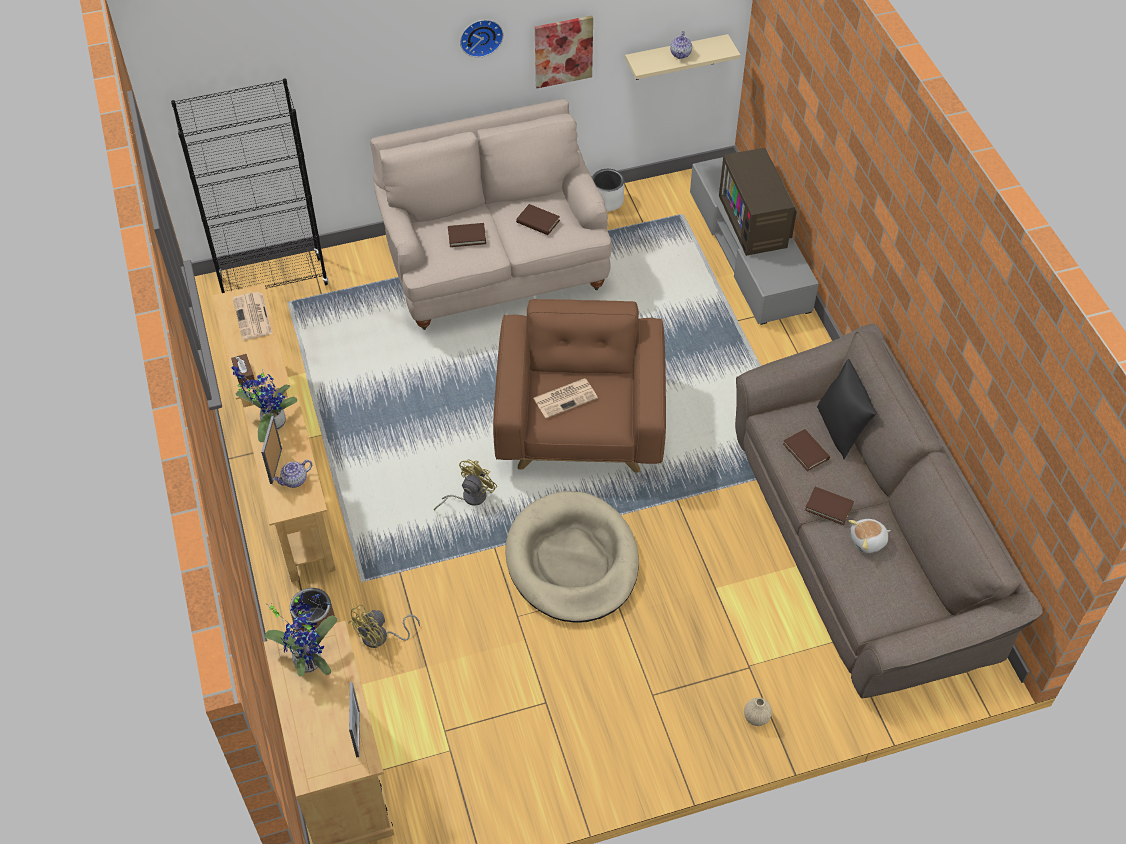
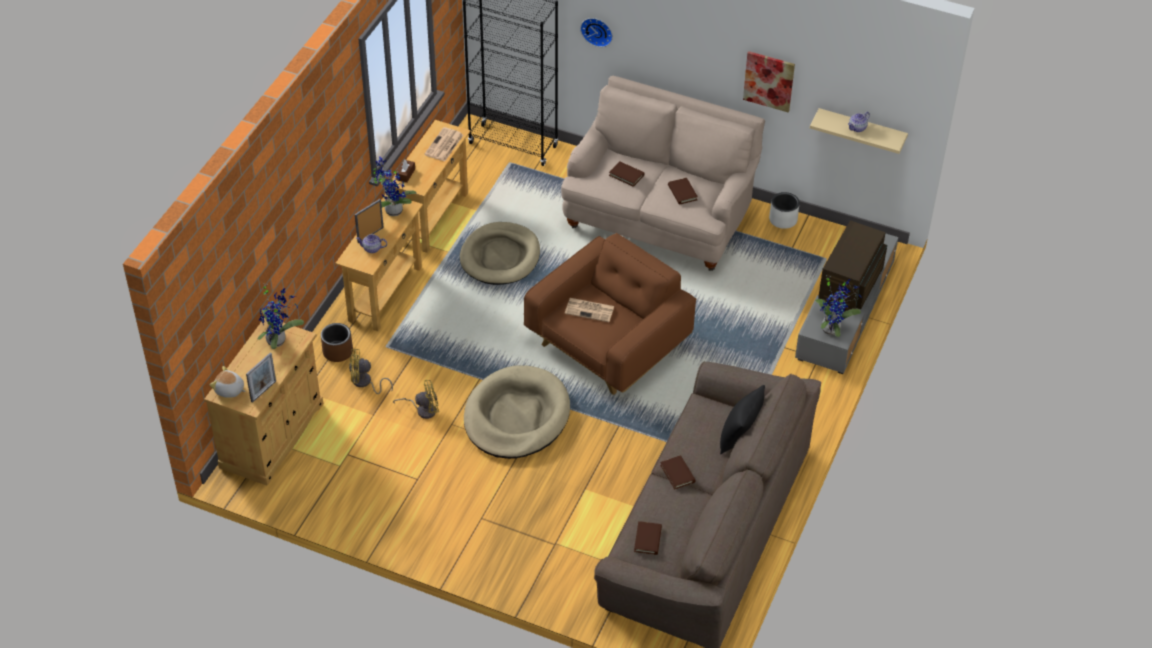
camera: 40 degrees right, 5 degrees down
yellow fan [434,459,497,510] -> yellow fan moved to [393,380,439,419]
wall clock [460,20,504,57] -> wall clock moved to [580,18,613,47]
beige vase [744,697,772,726] -> none
brown book [783,429,830,471] -> brown book moved to [634,521,662,555]
plush toy [849,519,891,553] -> plush toy moved to [210,366,246,398]
none -> beige dog bed [460,222,540,285]
none -> potted plant [815,275,862,337]

